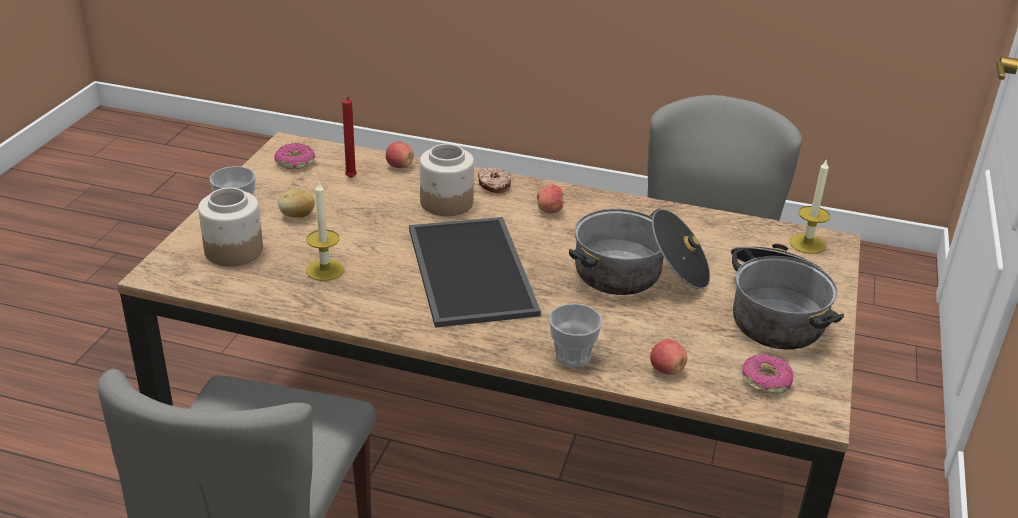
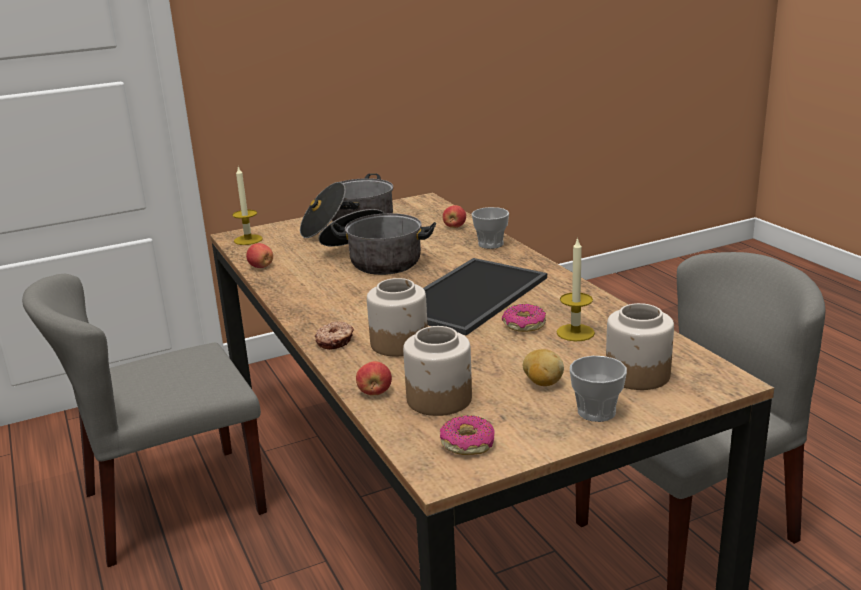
camera: 130 degrees left, 10 degrees down
red candle [342,96,357,178] -> jar [403,326,472,416]
apple [537,184,565,213] -> apple moved to [246,243,273,268]
donut [742,354,794,394] -> donut moved to [502,304,546,332]

